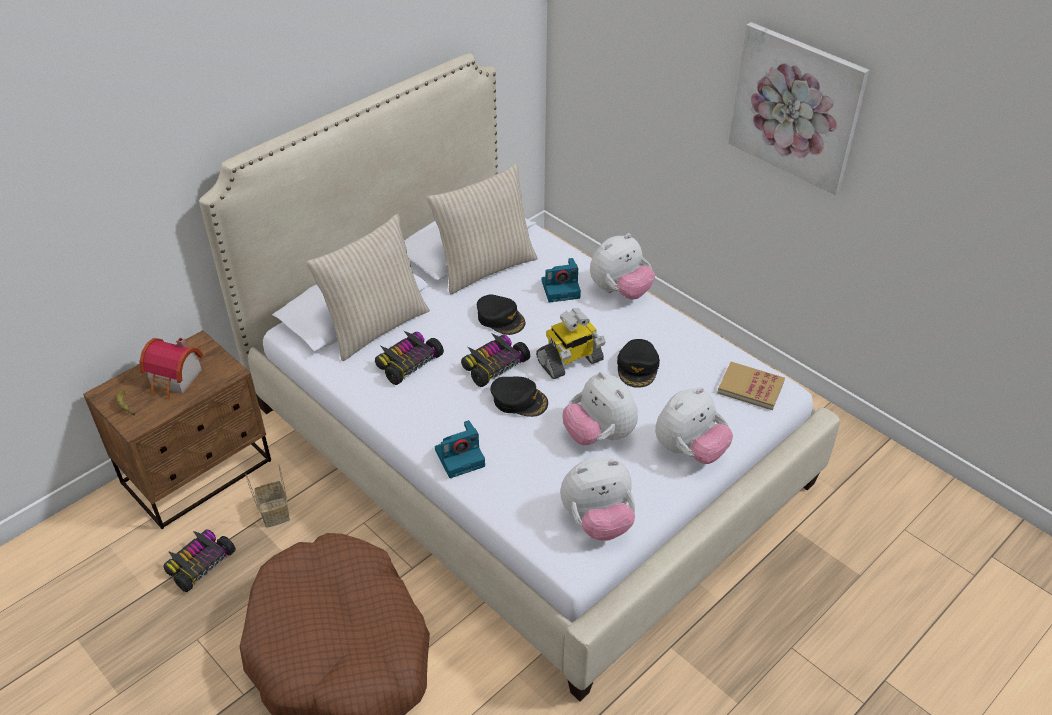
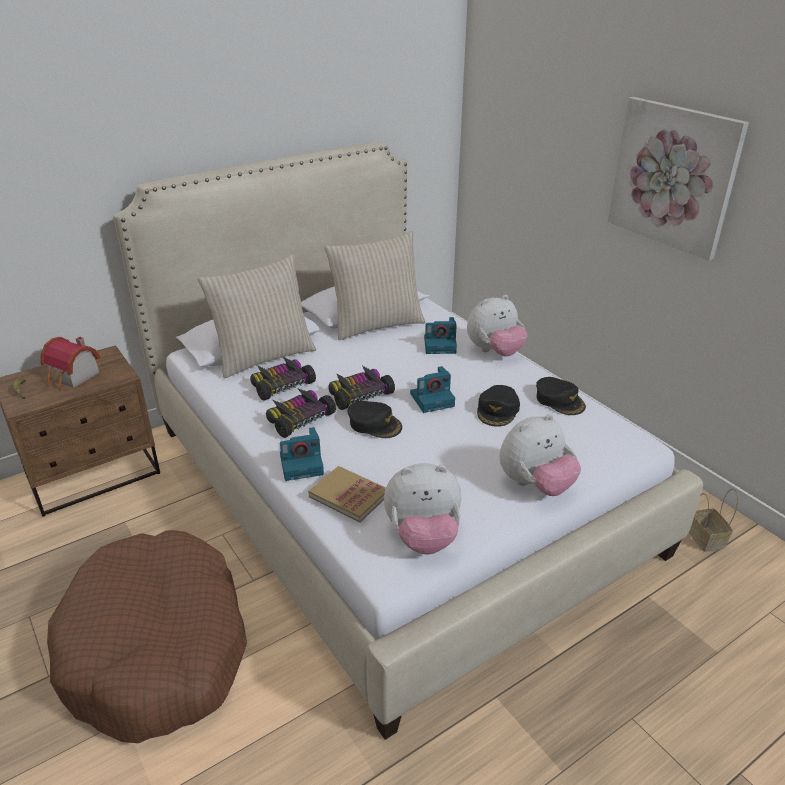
camera: 10 degrees right, 10 degrees down
toy car [163,530,236,592] -> toy car moved to [266,389,336,438]
basket [246,465,290,528] -> basket moved to [689,488,738,552]
black cap [477,294,525,335] -> black cap moved to [536,377,586,415]
toy robot [536,308,606,379] -> camera [410,366,455,413]
plush toy [562,372,638,445] -> none
book [717,362,785,410] -> book moved to [308,466,386,523]

